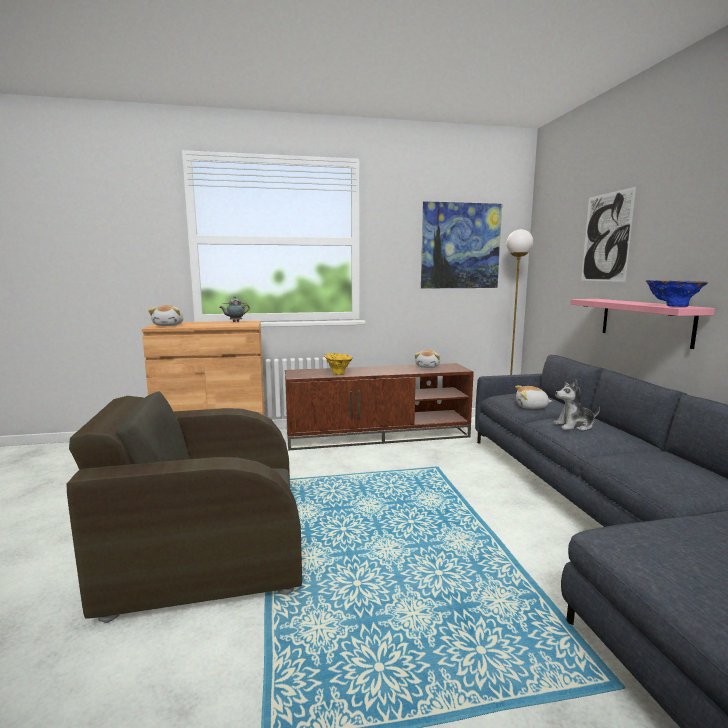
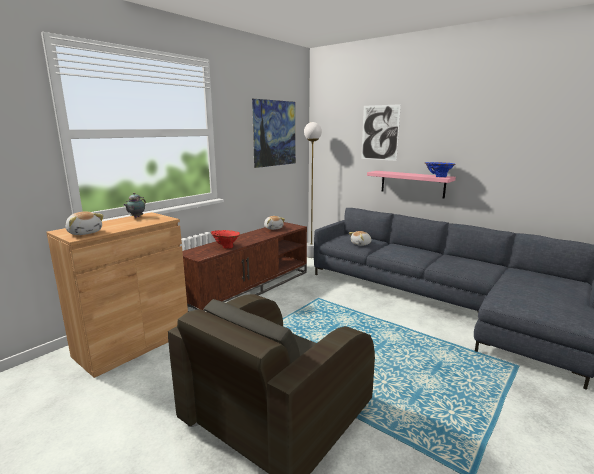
camera: 40 degrees left, 5 degrees up
yellow vase [324,353,353,375] -> red vase [211,230,240,249]
plush toy [553,380,600,431] -> none

